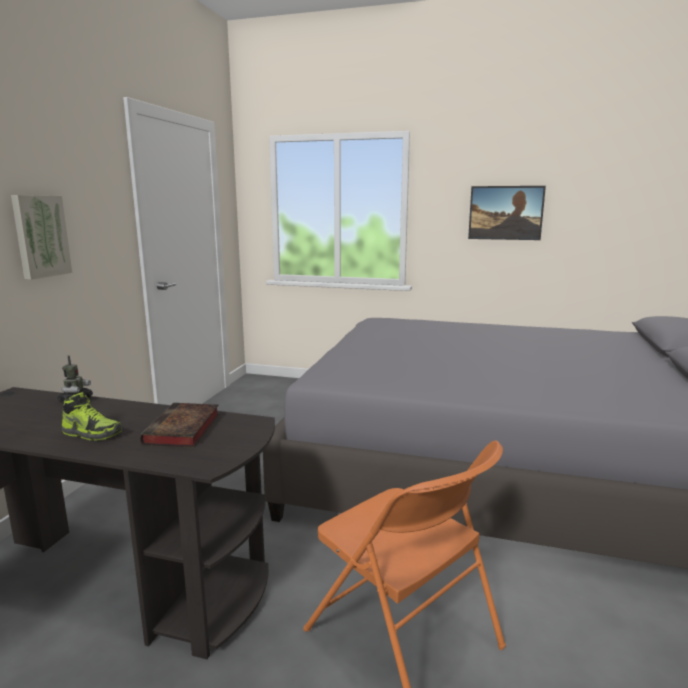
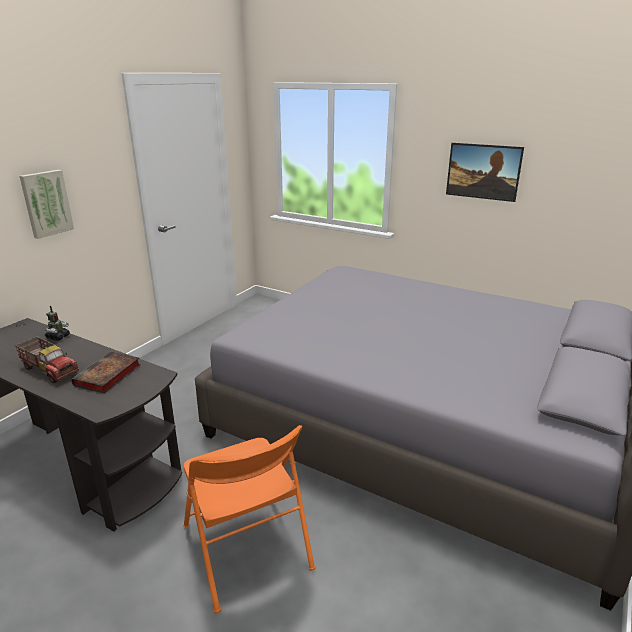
camera: 15 degrees right, 10 degrees up
shoe [61,392,122,441] -> toy truck [15,337,79,383]

